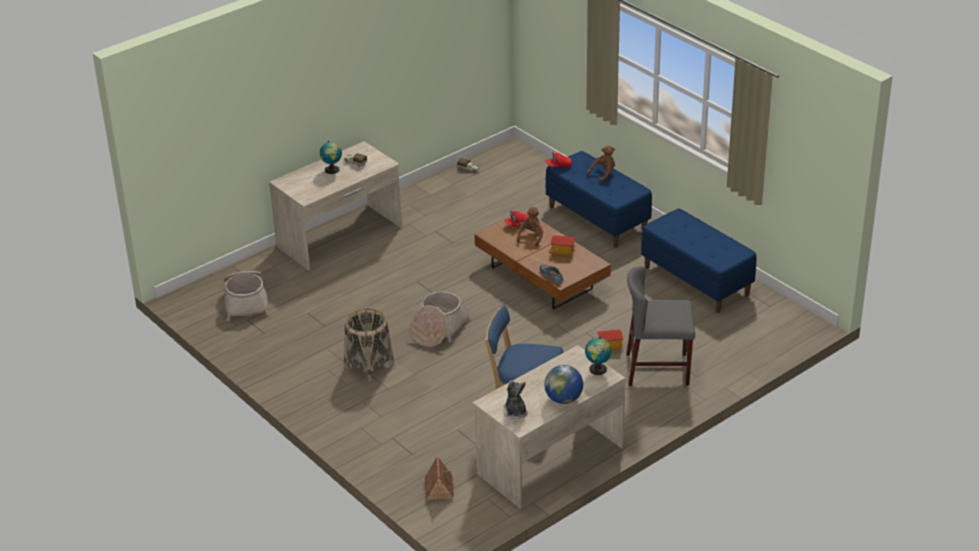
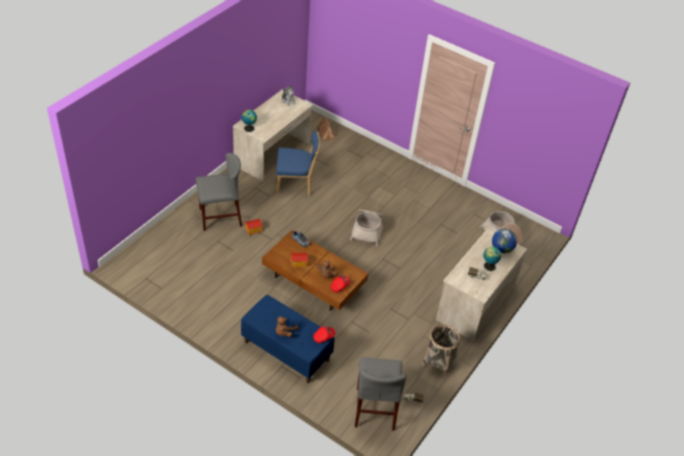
camera: 160 degrees right, 10 degrees up
basket [344,309,394,382] -> basket moved to [422,324,460,376]
globe [544,365,583,404] -> globe moved to [492,229,517,253]
blue bench [641,209,757,313] -> none
none -> grey chair [355,357,406,431]

